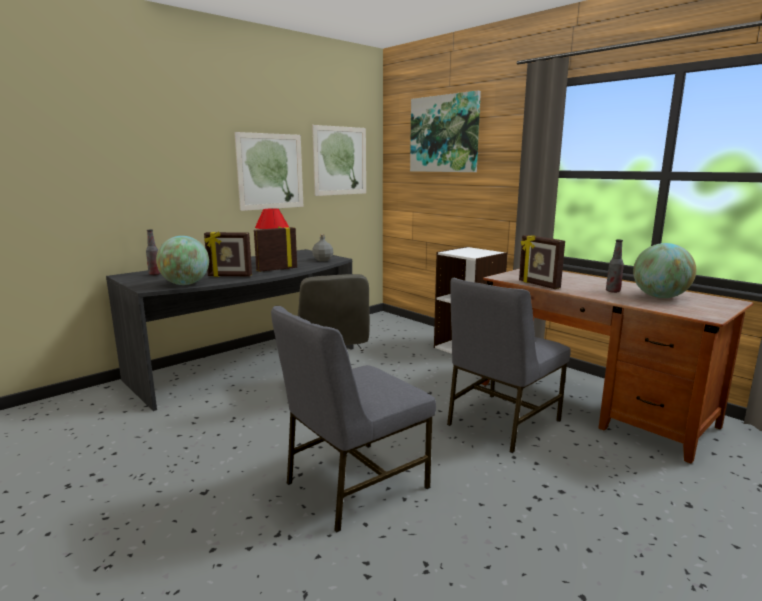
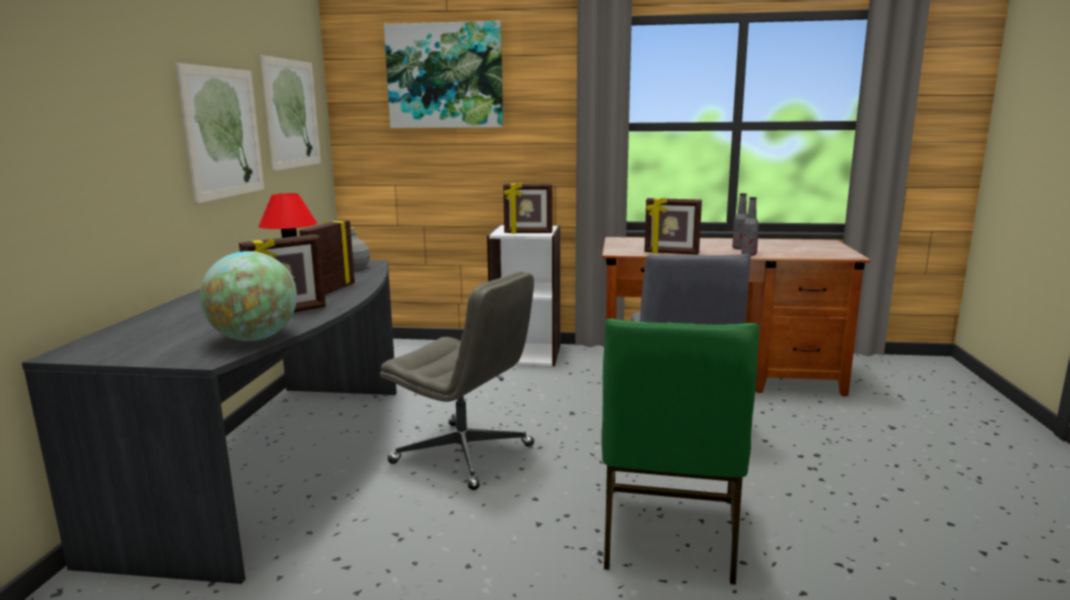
camera: 40 degrees left, 0 degrees up
bottle [146,230,161,275] -> bottle moved to [741,197,759,256]
grey chair [271,306,436,532] -> green chair [601,319,759,585]
globe [633,243,696,298] -> none
none -> picture frame [503,183,552,234]

